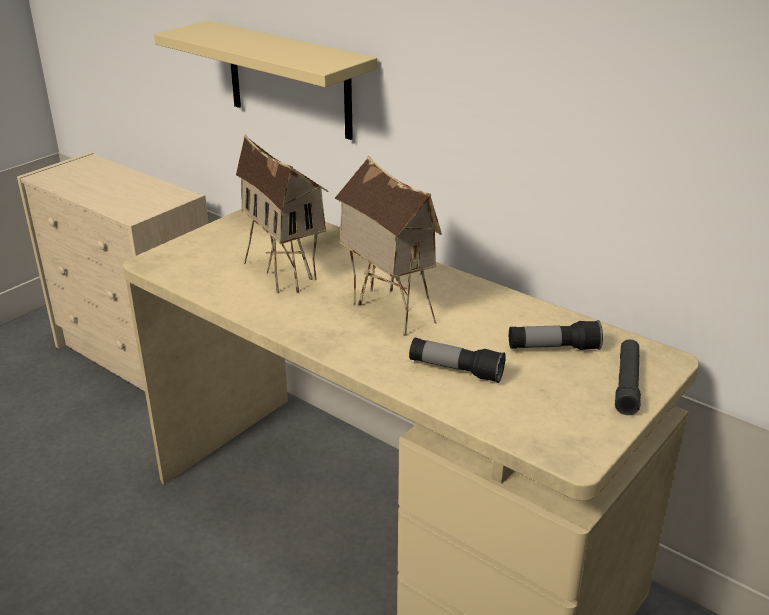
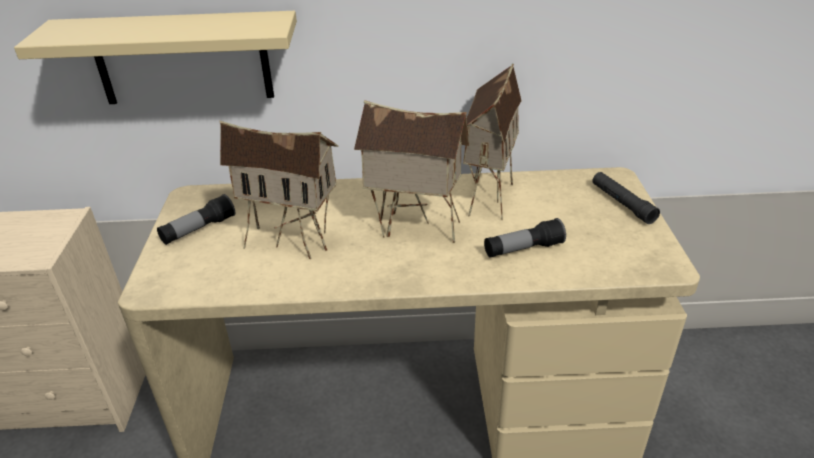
camera: 40 degrees left, 5 degrees up
flashlight [509,320,603,350] -> flashlight moved to [157,194,235,245]
none -> toy house [463,64,522,220]

